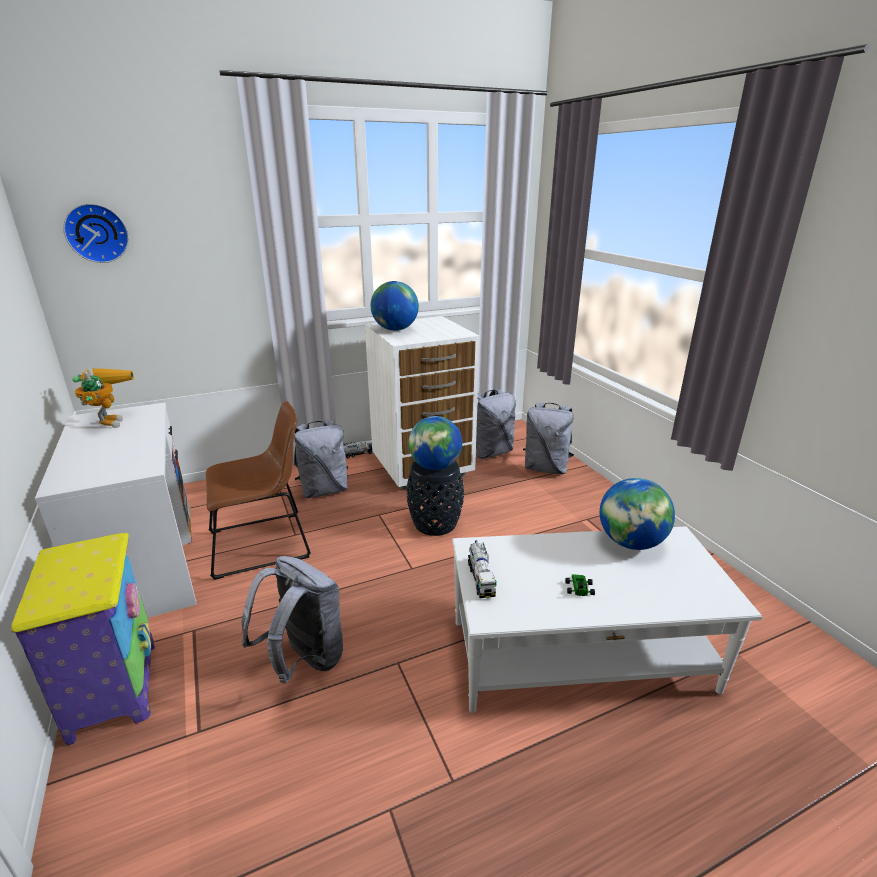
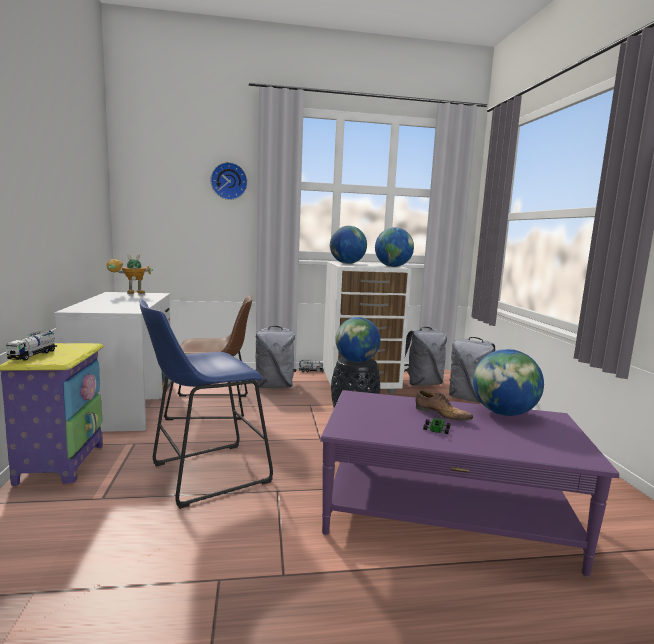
camera: 15 degrees right, 15 degrees down
wall clock [63,203,129,263] -> wall clock moved to [210,162,248,200]
toy robot [72,367,134,428] -> toy robot turned 105 degrees counterclockwise [107,254,153,294]
grey backpack [242,556,343,683] -> blue stool [140,299,273,509]
white coffee table [452,526,763,713] -> purple coffee table [320,390,619,577]
toy truck [468,540,497,598] -> toy truck moved to [6,330,57,361]
none -> globe [375,227,414,267]
none -> shoe [415,390,473,421]

